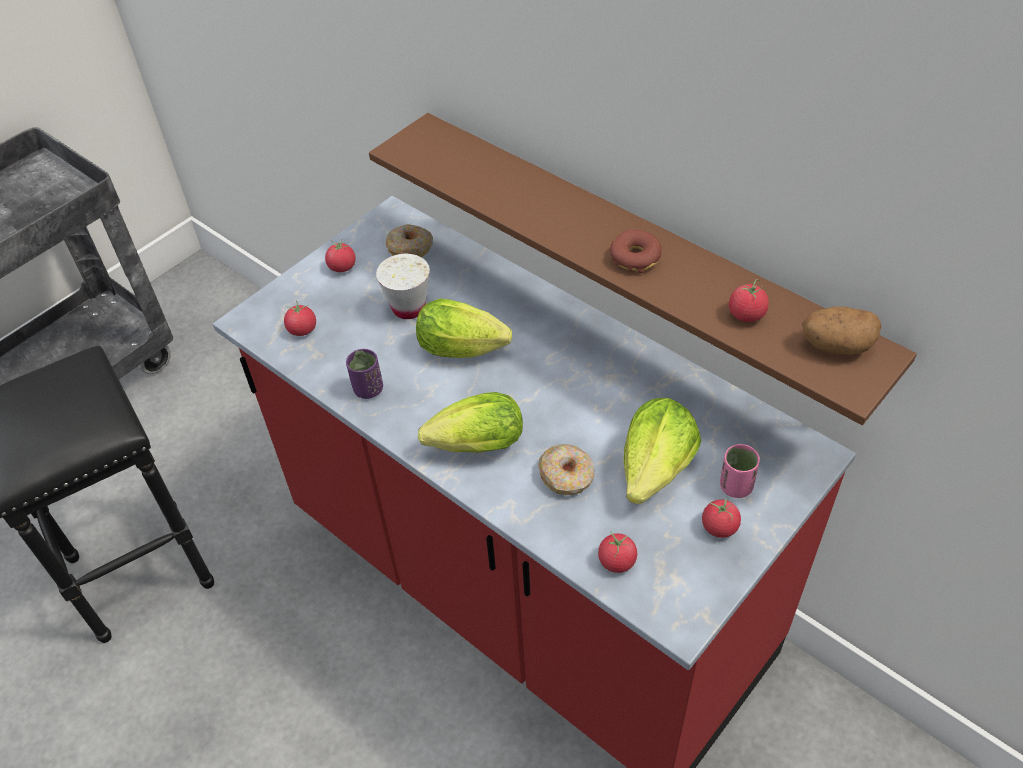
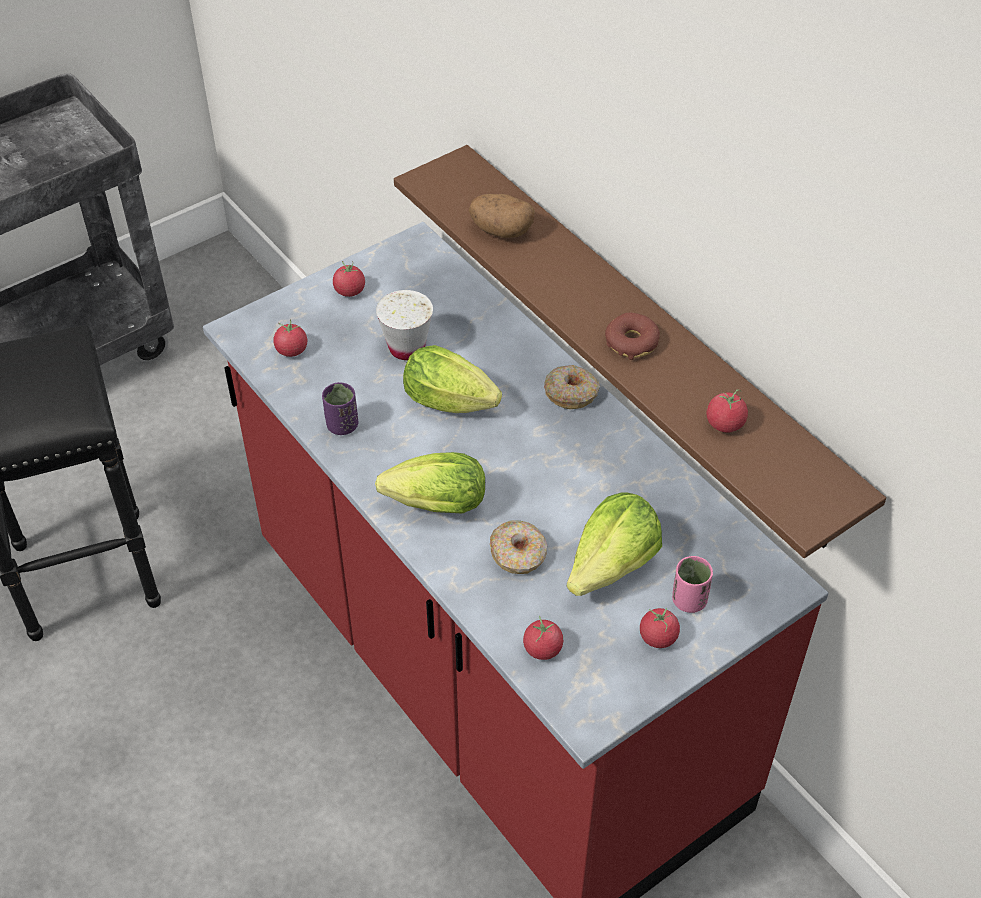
camera: 10 degrees right, 0 degrees up
donut [386,224,433,257] -> donut moved to [544,365,600,409]
potato [802,307,881,355] -> potato moved to [469,194,535,238]

